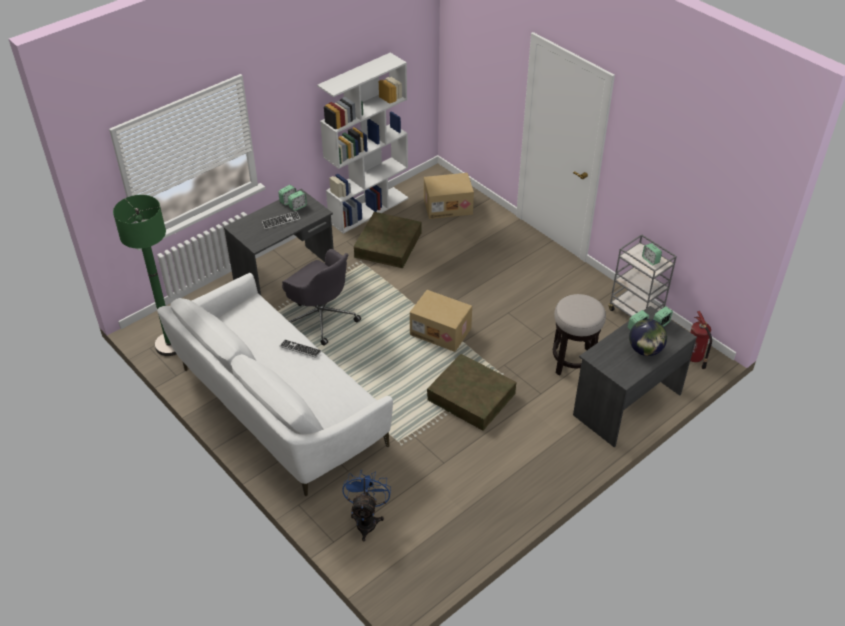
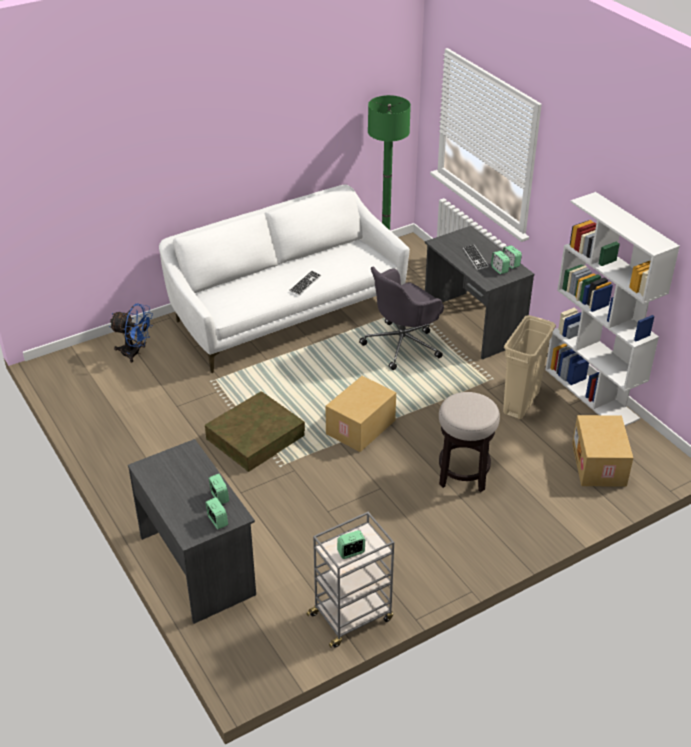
camera: 100 degrees right, 5 degrees down
brown storage box [354,212,421,268] -> beige trash can [503,315,556,419]
stool [553,294,606,376] -> stool moved to [439,392,500,492]
globe [629,319,667,356] -> none
fire extinguisher [690,311,712,369] -> none

